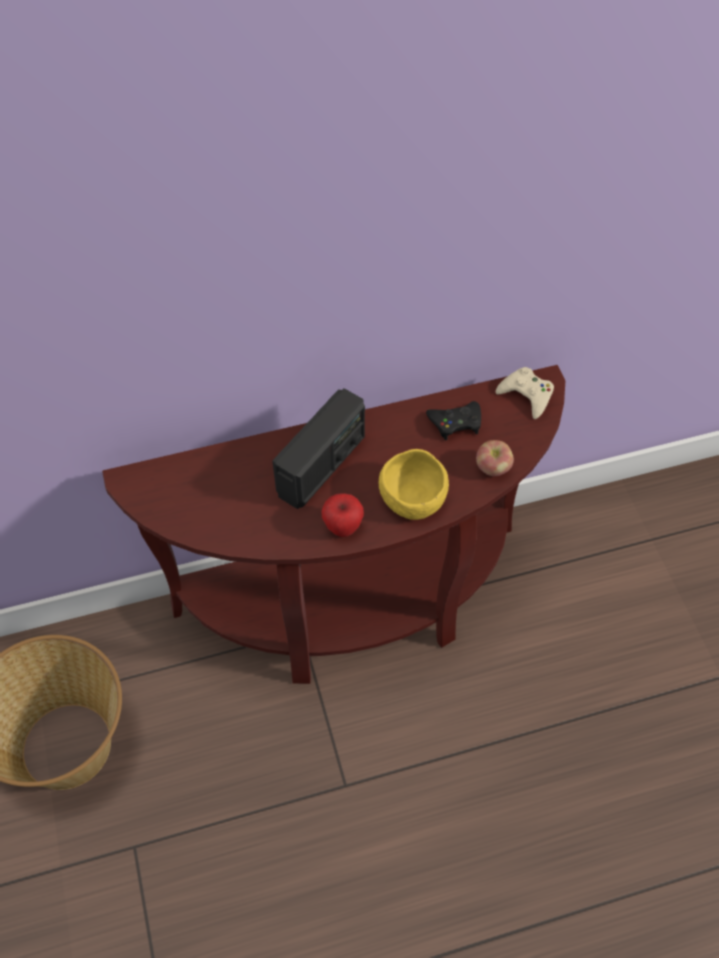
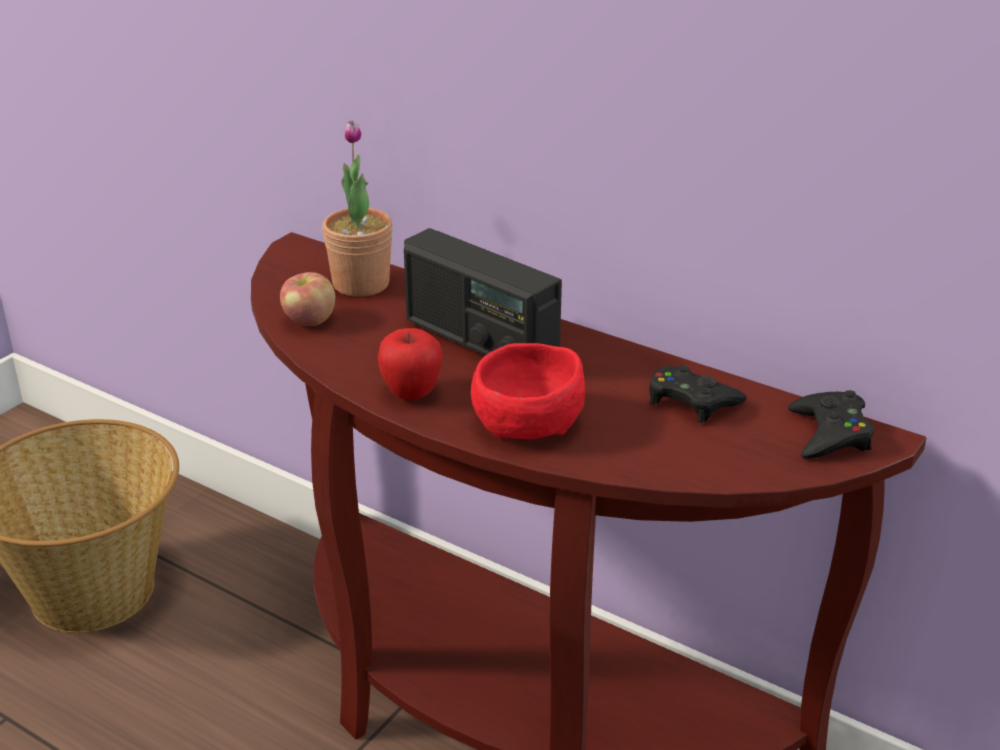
camera: 50 degrees right, 25 degrees down
radio [272,388,365,509] -> radio turned 45 degrees clockwise [404,228,562,356]
yellow bowl [379,449,449,520] -> red bowl [471,343,585,439]
apple [476,440,514,476] -> apple moved to [280,272,335,326]
beige game controller [496,367,554,419] -> black game controller [788,390,874,459]
none -> potted plant [322,121,393,297]

